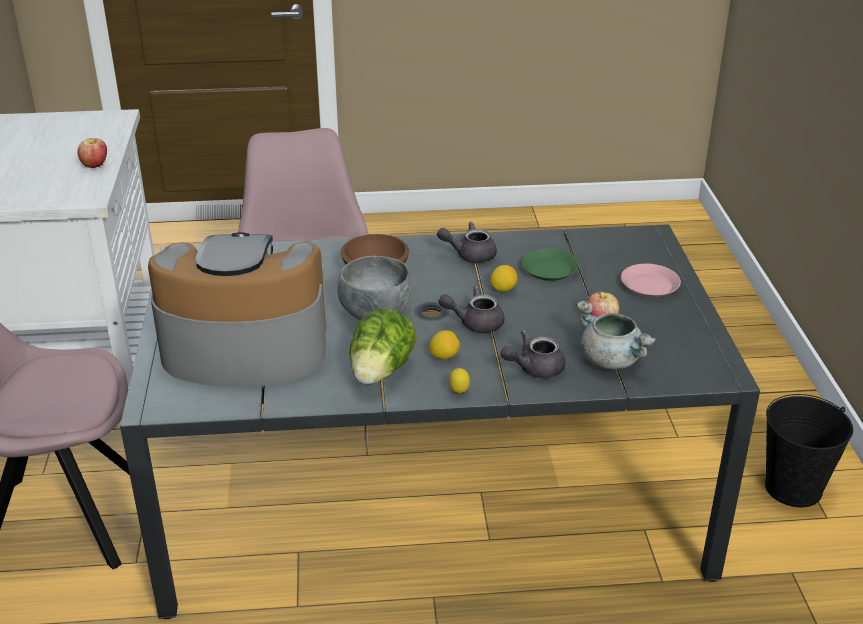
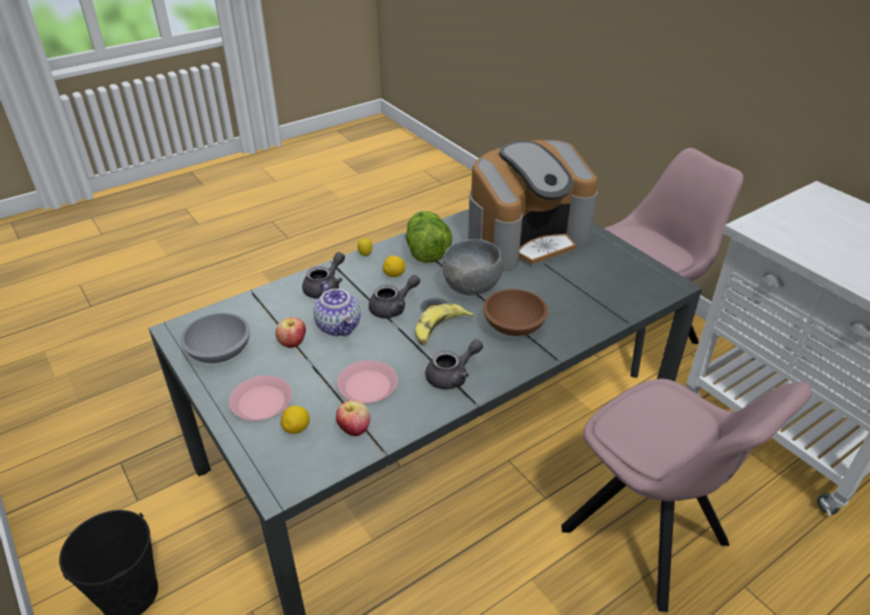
camera: 150 degrees right, 5 degrees up
apple [77,138,107,168] -> apple moved to [336,400,370,436]
lemon [490,265,518,292] -> lemon moved to [281,406,310,434]
green plate [521,248,579,281] -> pink plate [337,360,398,403]
grey cooking pot [576,301,656,369] -> none
none -> grey bowl [180,313,250,363]
none -> teapot [313,281,361,336]
none -> banana [415,304,474,345]

